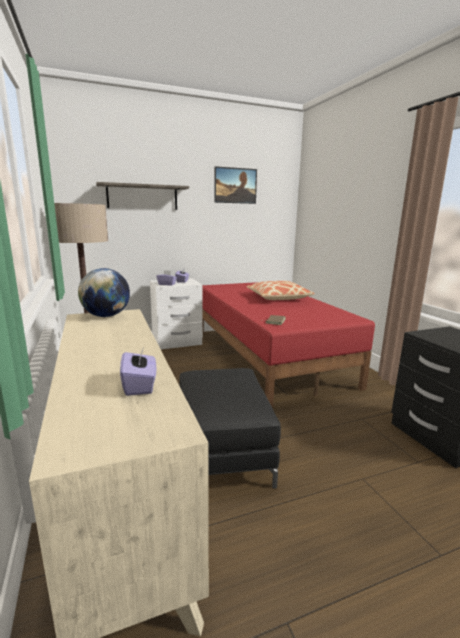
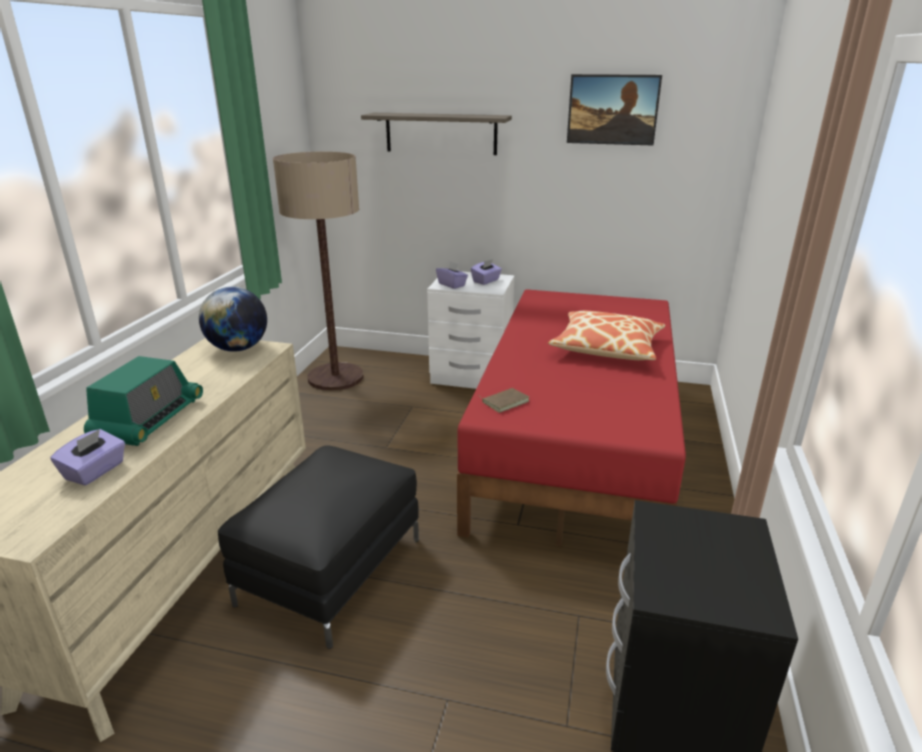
camera: 35 degrees right, 10 degrees up
none -> radio [84,356,203,446]

